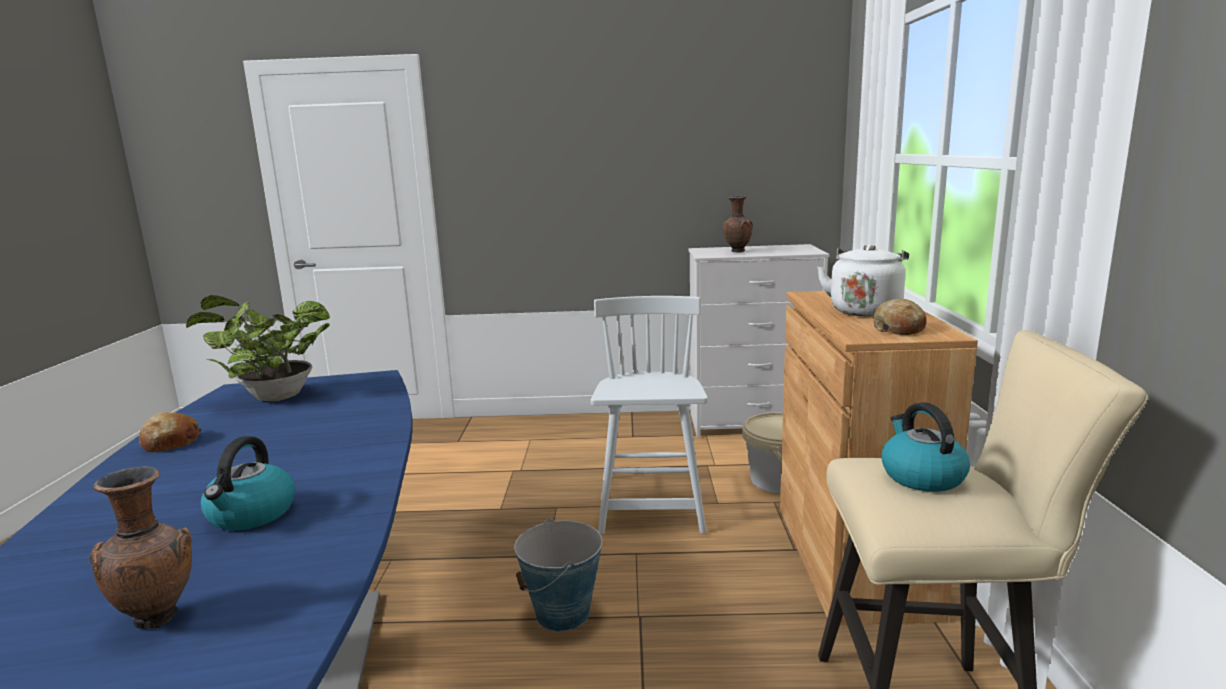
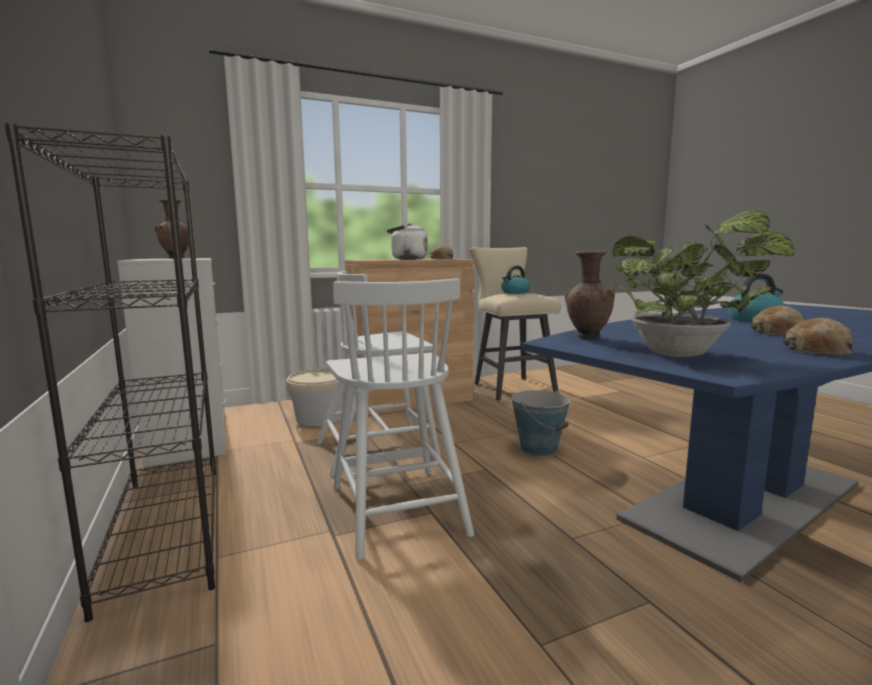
camera: 115 degrees left, 5 degrees down
brown vase [89,467,192,629] -> brown vase moved to [565,250,615,339]
none -> black bookcase [4,123,216,622]
none -> white chair [326,278,474,561]
none -> bread [750,306,804,335]

